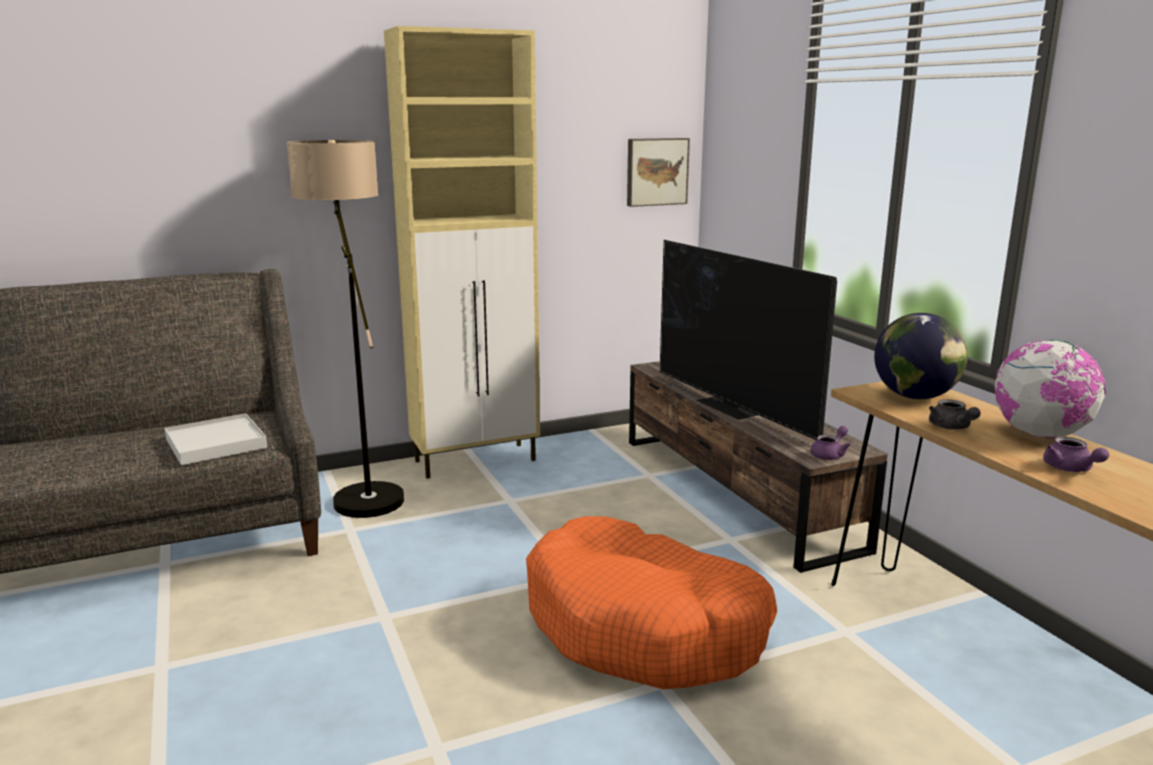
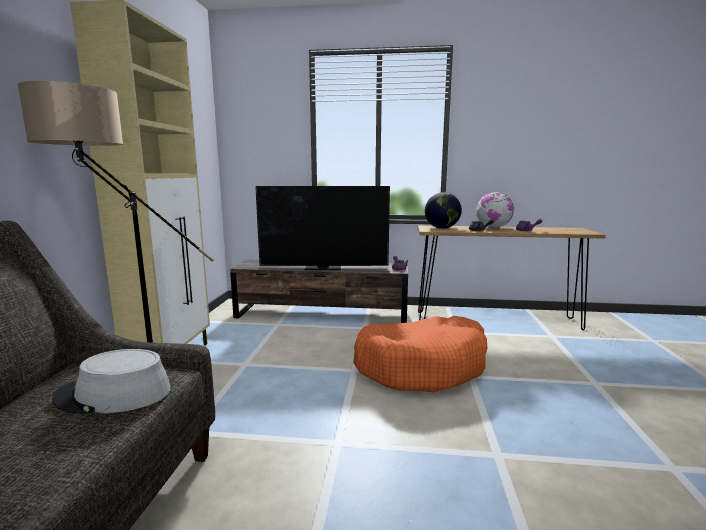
camera: 60 degrees left, 5 degrees down
white tray [165,413,267,465] -> grey hat [52,349,171,414]
picture [627,138,690,207] -> none

